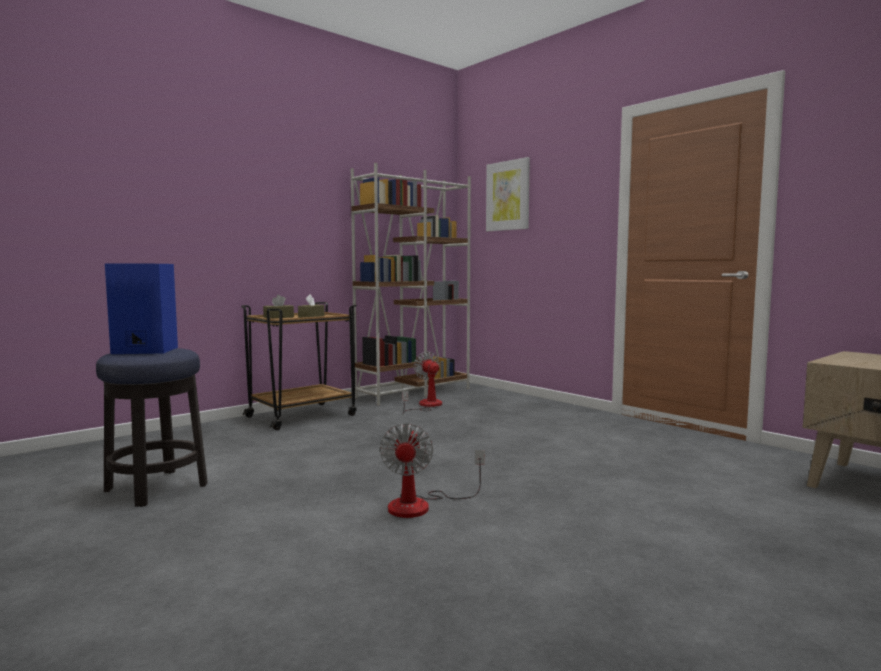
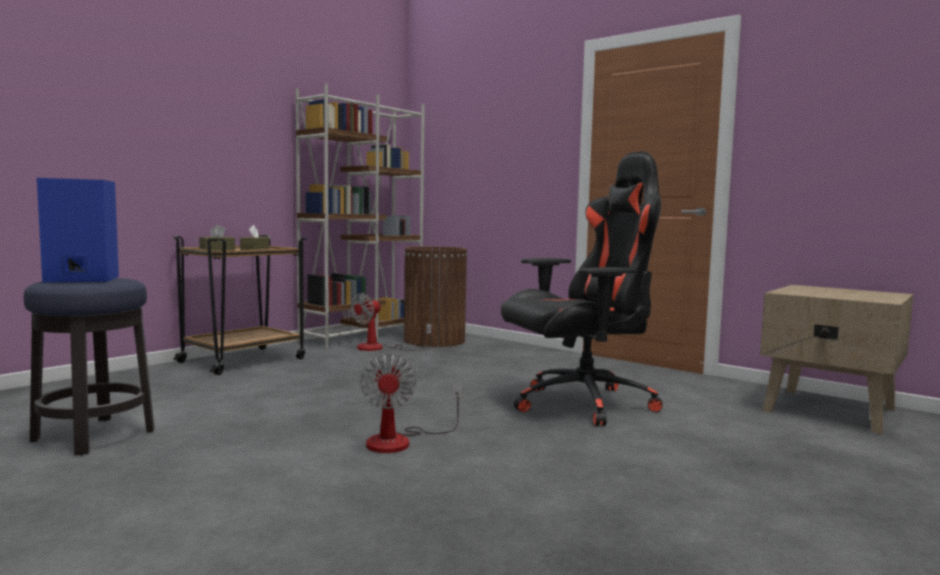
camera: 10 degrees left, 0 degrees up
fan [403,351,442,414] -> fan turned 105 degrees counterclockwise [350,293,432,351]
picture [486,157,530,231] -> none
none -> brown trash can [404,246,467,347]
none -> black office chair [501,151,663,426]

